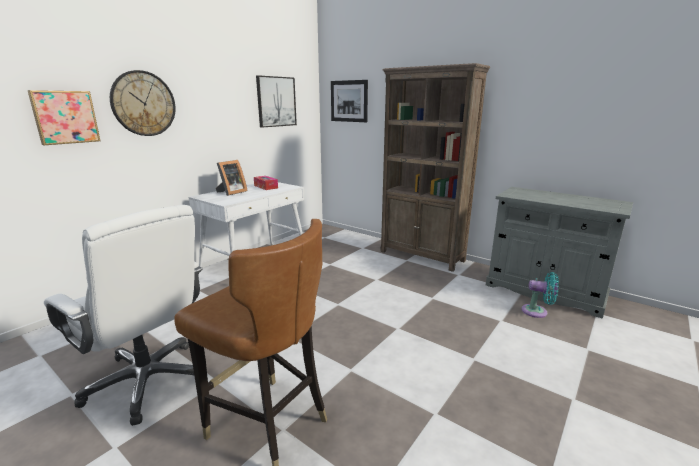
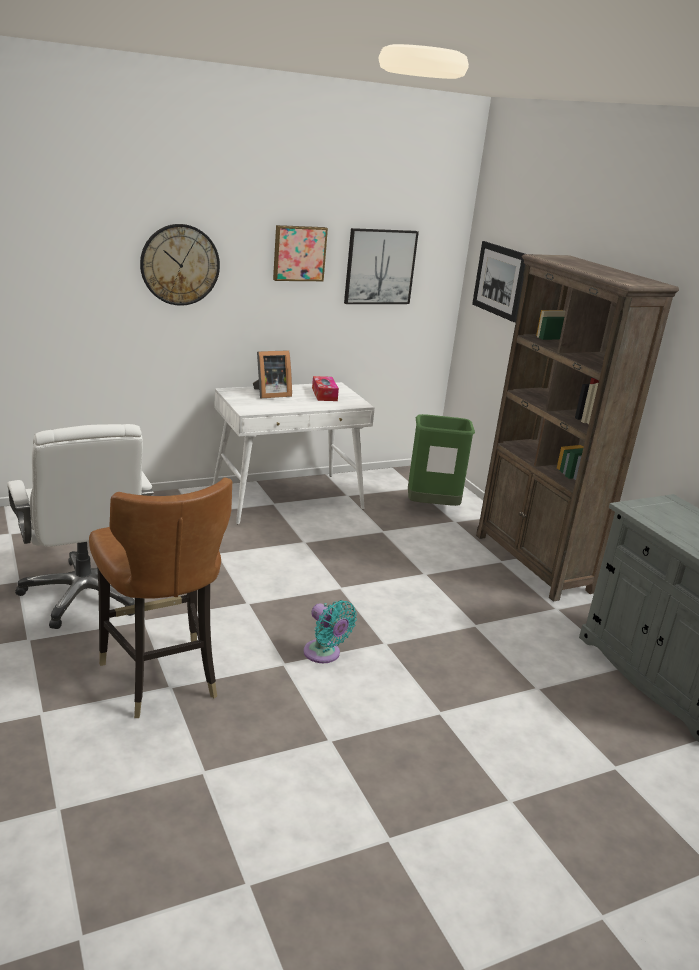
camera: 25 degrees right, 5 degrees up
picture [27,90,101,145] -> picture moved to [273,225,328,281]
turquoise fan [521,272,559,318] -> turquoise fan moved to [303,600,357,663]
none -> green trash can [408,414,475,506]

